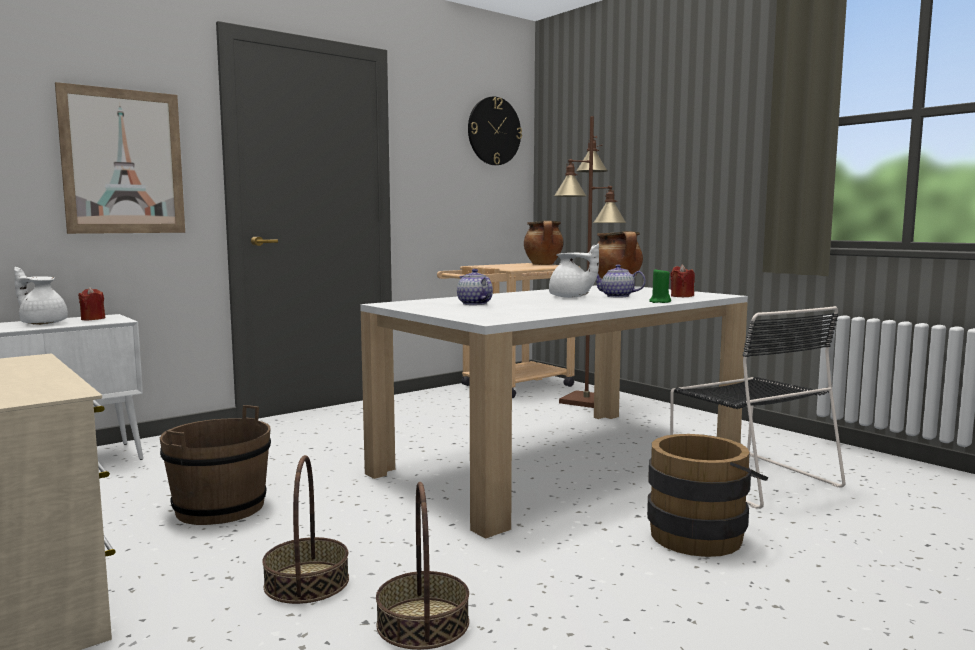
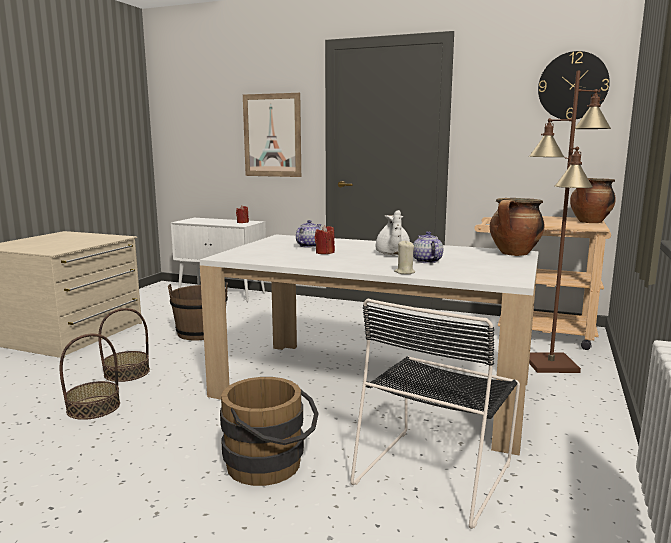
camera: 60 degrees right, 5 degrees up
white teapot [14,267,68,325] -> none
green candle [649,268,671,303] -> beige candle [394,241,415,274]
red candle [670,265,695,297] -> red candle moved to [315,225,335,254]

